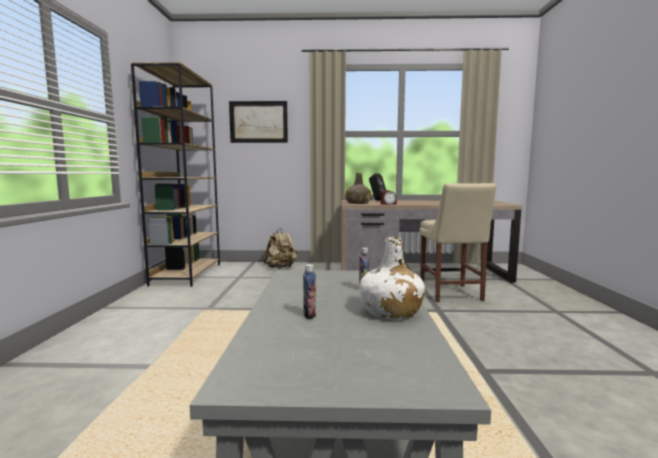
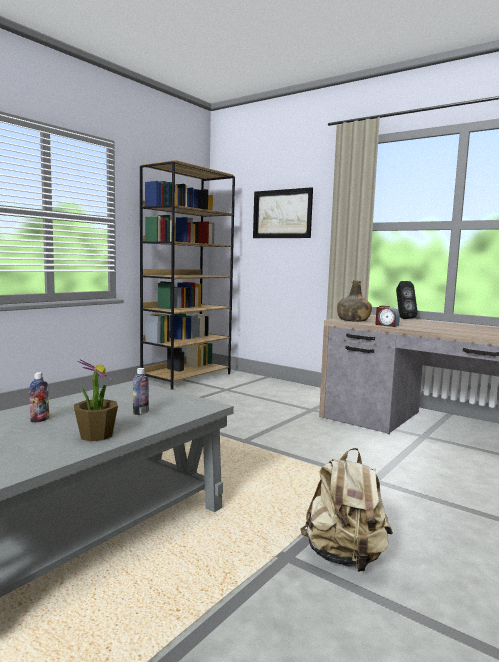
camera: 35 degrees right, 0 degrees up
beige backpack [264,228,297,269] -> beige backpack moved to [301,448,393,572]
white bottle [359,237,425,320] -> potted plant [74,359,118,441]
beige chair [419,183,496,302] -> none

